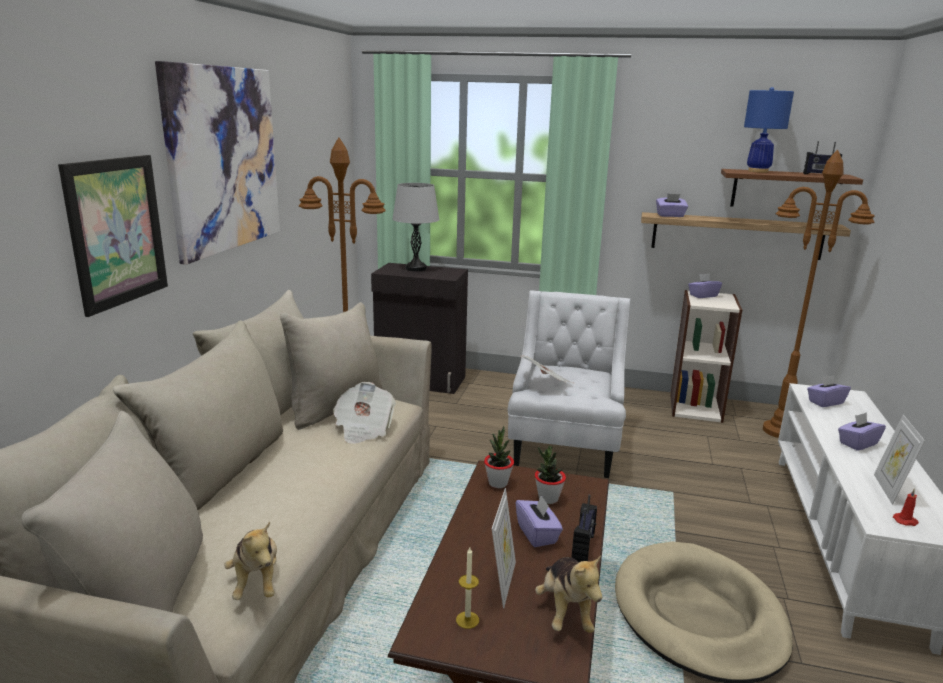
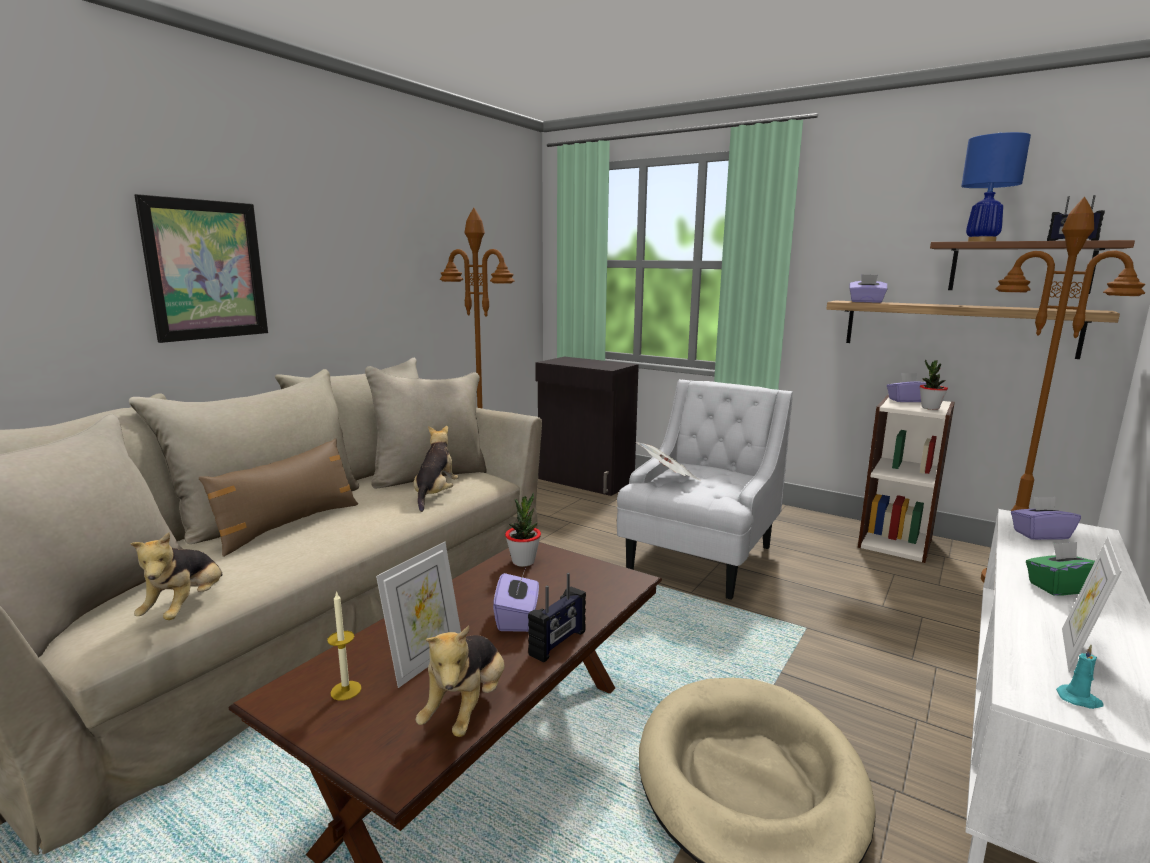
camera: 20 degrees right, 5 degrees down
picture [155,61,280,265] -> none
newspaper [333,382,396,444] -> plush toy [414,426,459,512]
grey table lamp [393,183,439,271] -> none
potted plant [535,446,566,504] -> potted plant moved to [920,360,948,410]
purple tissue box [838,412,886,451] -> green tissue box [1026,542,1095,596]
red candle [893,488,919,526] -> turquoise candle [1056,645,1103,709]
none -> brown pillow [199,438,358,557]

